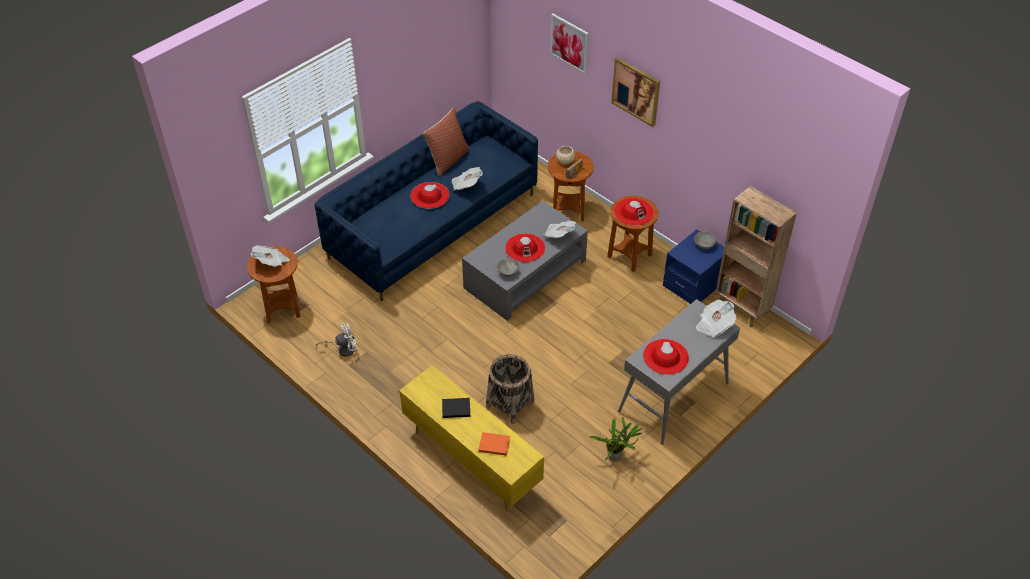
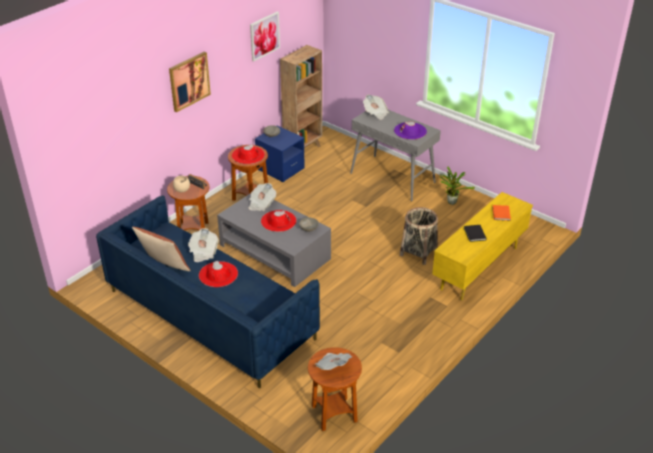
camera: 95 degrees left, 10 degrees down
white fan [316,322,358,357] -> none
picture [550,14,589,74] -> picture moved to [250,11,280,62]
red hat [643,339,689,375] -> purple hat [394,121,427,140]

